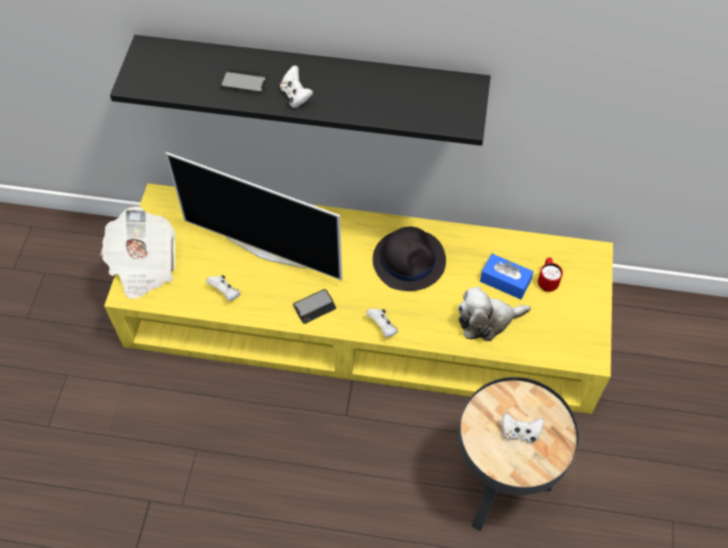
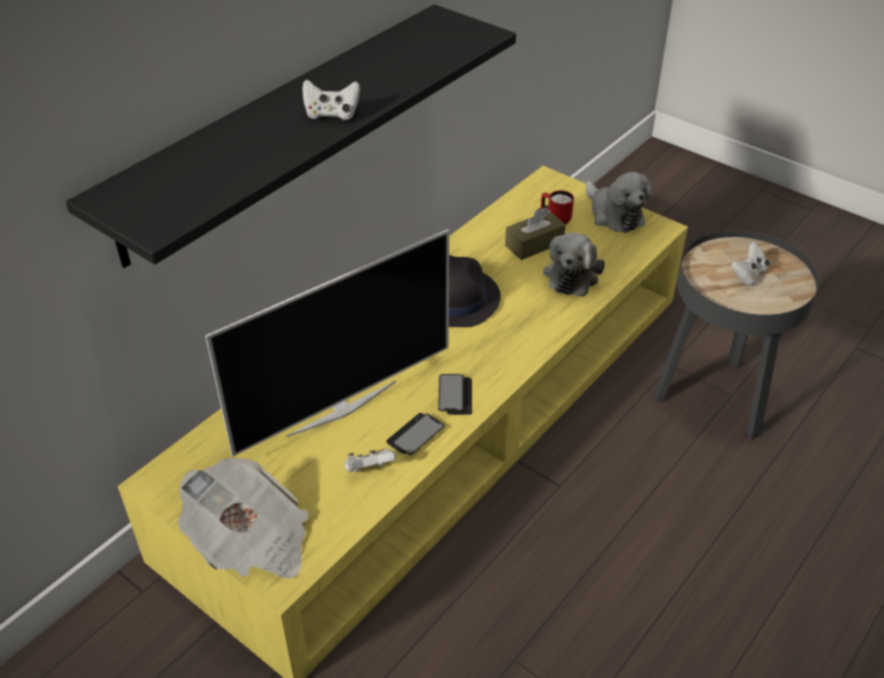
camera: 60 degrees left, 15 degrees down
phone [220,69,269,92] -> phone moved to [386,413,445,455]
white game controller [366,309,398,337] -> none
blue tissue box [480,254,533,299] -> brown tissue box [505,208,566,260]
none -> plush toy [586,172,652,233]

